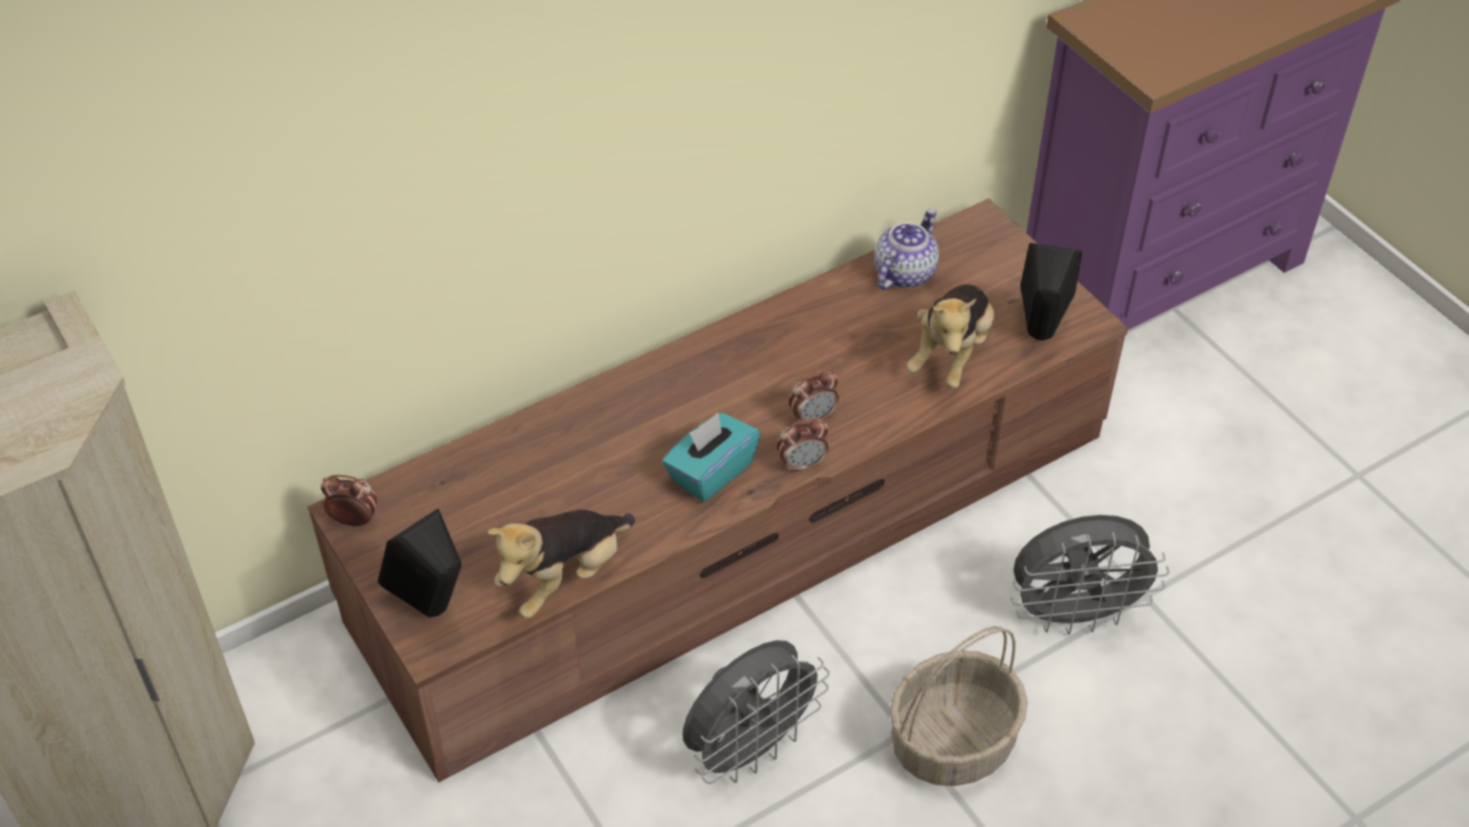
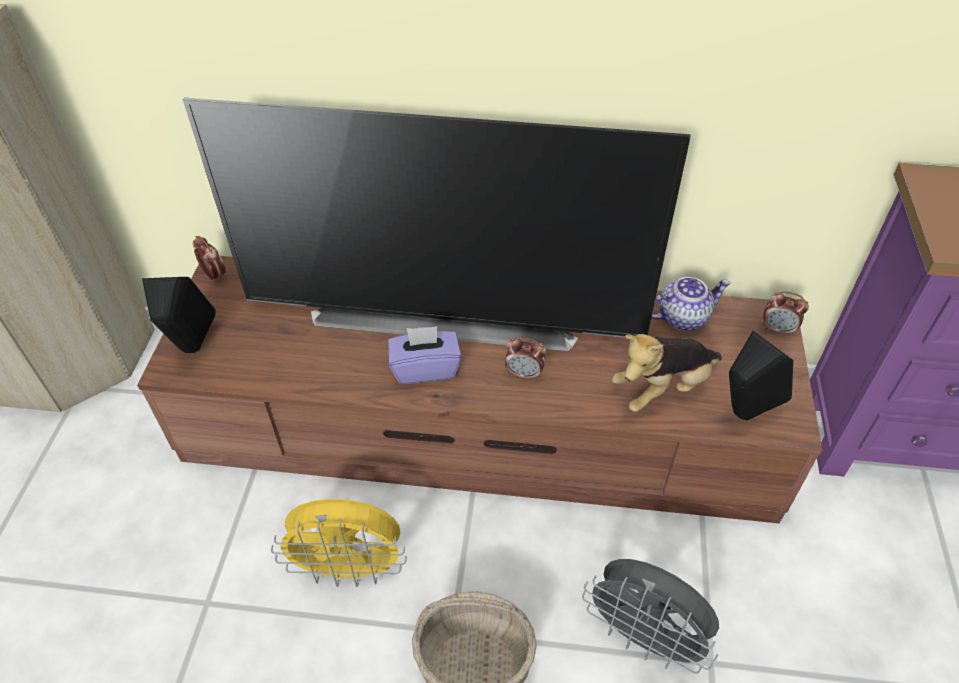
camera: 40 degrees right, 0 degrees up
plush toy [487,510,635,619] -> none
turquoise tissue box [662,413,760,502] -> purple tissue box [388,326,461,384]
grey fan [683,640,830,784] -> yellow fan [271,499,407,587]
alarm clock [777,418,829,473] -> alarm clock moved to [763,291,809,336]
none -> television [183,98,691,351]

